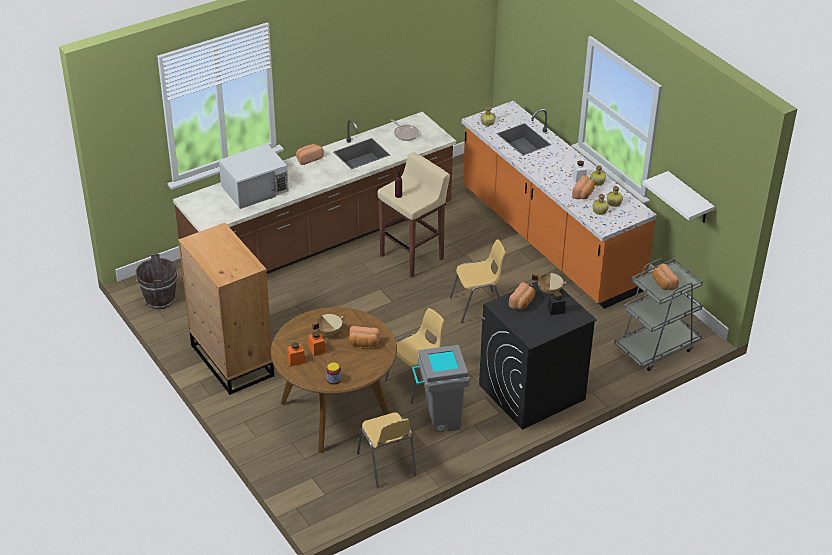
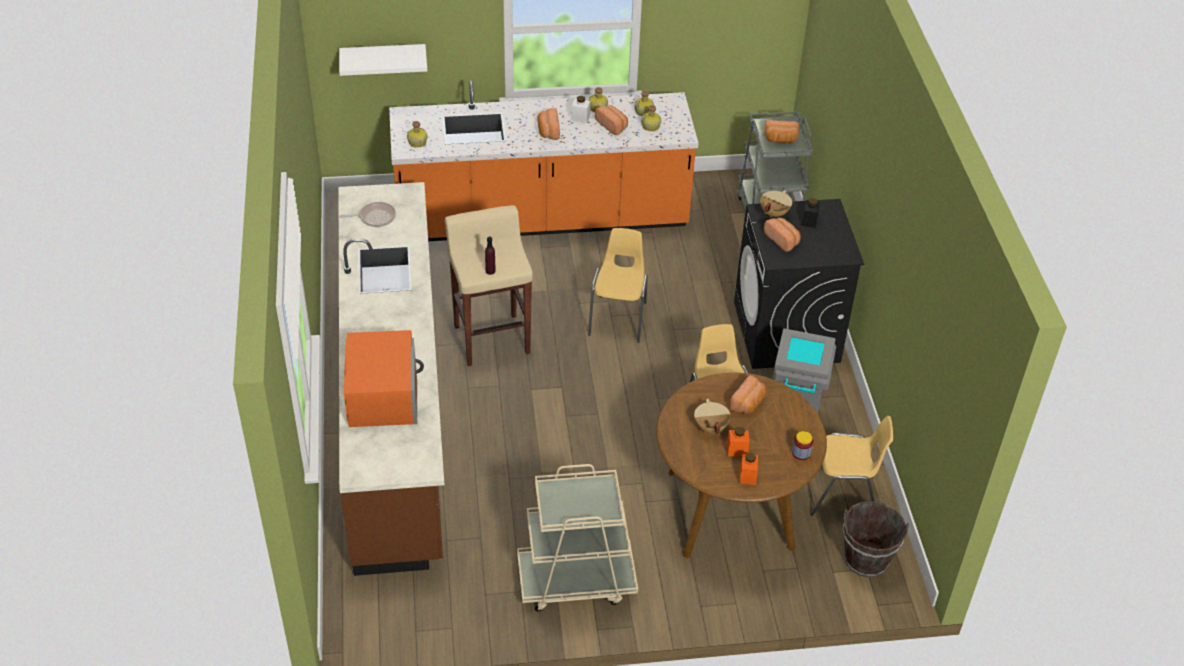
camera: 65 degrees left, 5 degrees up
brown bucket [136,254,178,309] -> brown bucket moved to [843,501,909,577]
brown dresser [178,223,274,395] -> beige cart [517,464,638,611]
white microwave [219,144,289,209] -> orange microwave [343,330,424,427]
bread [296,144,324,165] -> bread moved to [537,108,560,140]
white shelf [642,171,715,223] -> white shelf moved to [339,44,427,76]

